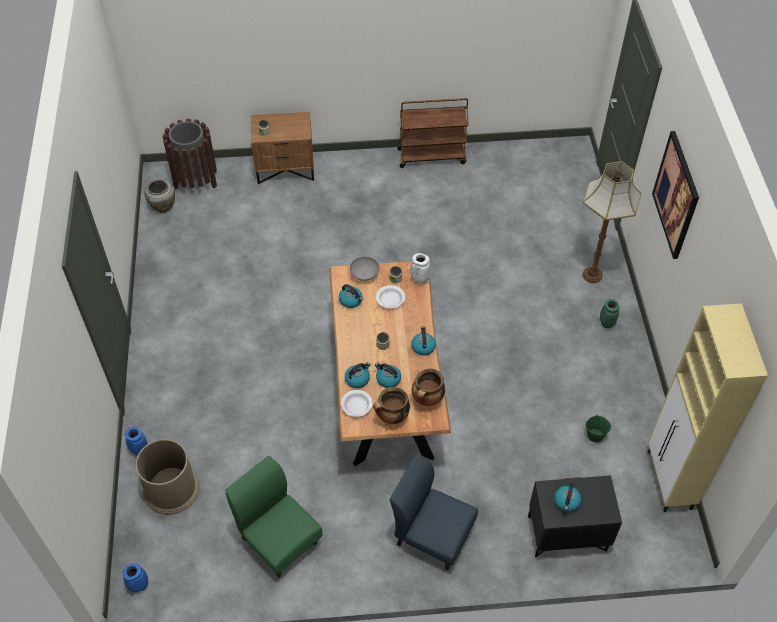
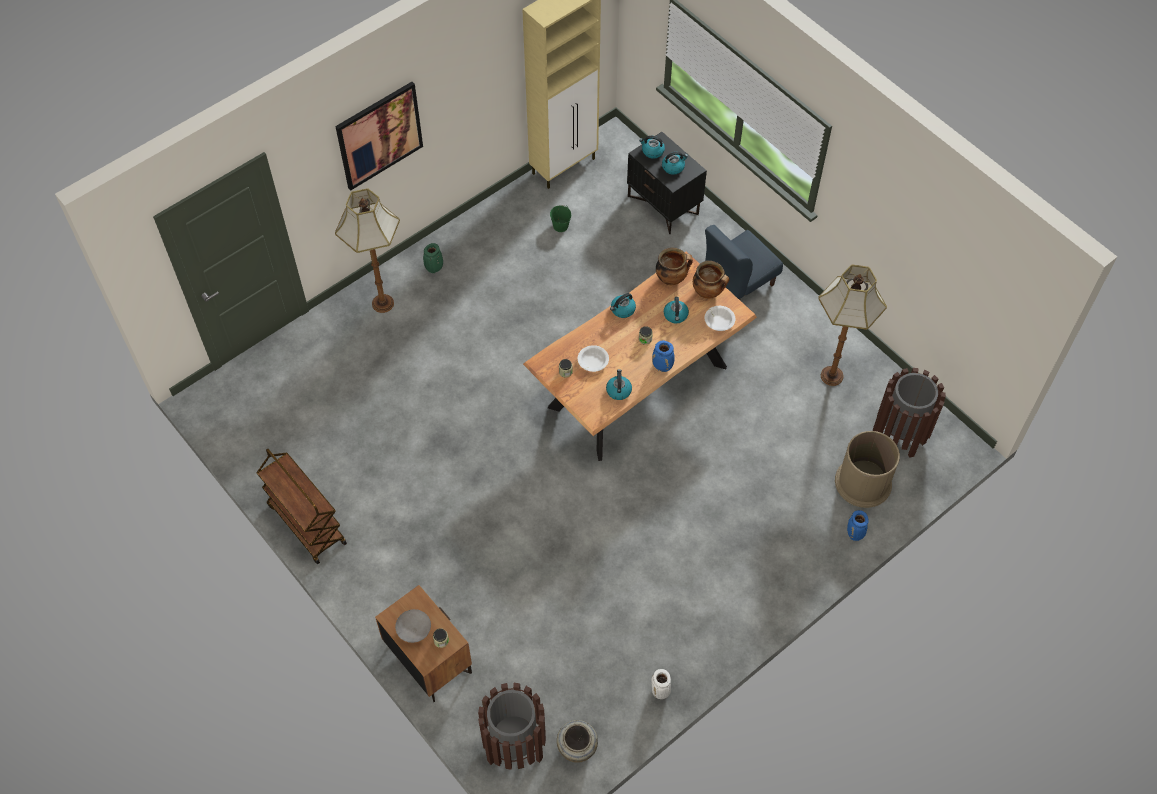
camera: 125 degrees left, 5 degrees up
blue vase [122,563,148,592] -> blue vase moved to [652,341,675,372]
green chair [225,456,323,578] -> floor lamp [818,264,887,386]
kettle [345,362,371,388] -> kettle moved to [639,136,665,159]
grey bowl [350,257,379,281] -> grey bowl moved to [395,609,431,643]
blue chair [390,455,478,570] -> blue chair turned 60 degrees clockwise [705,225,783,300]
white vase [410,253,431,284] -> white vase moved to [651,669,671,699]
none -> brown trash can [873,368,946,458]

